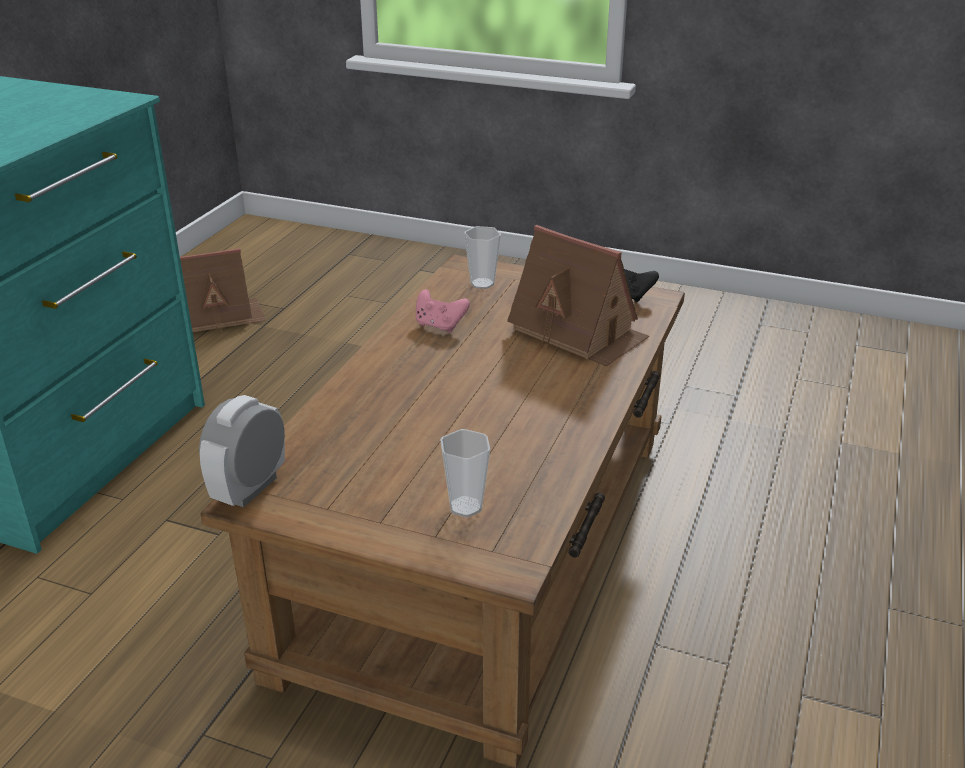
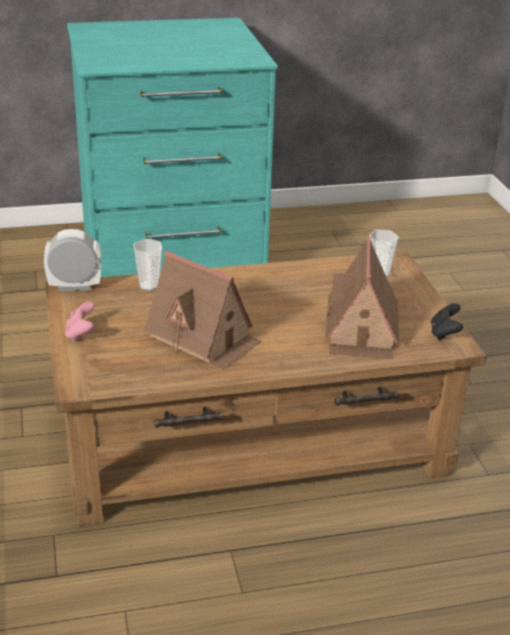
camera: 55 degrees right, 0 degrees up
toy house [180,248,266,332] -> toy house moved to [144,251,262,370]
pink game controller [416,289,470,333] -> pink game controller moved to [65,302,95,342]
cup [440,429,490,518] -> cup moved to [133,239,162,291]

